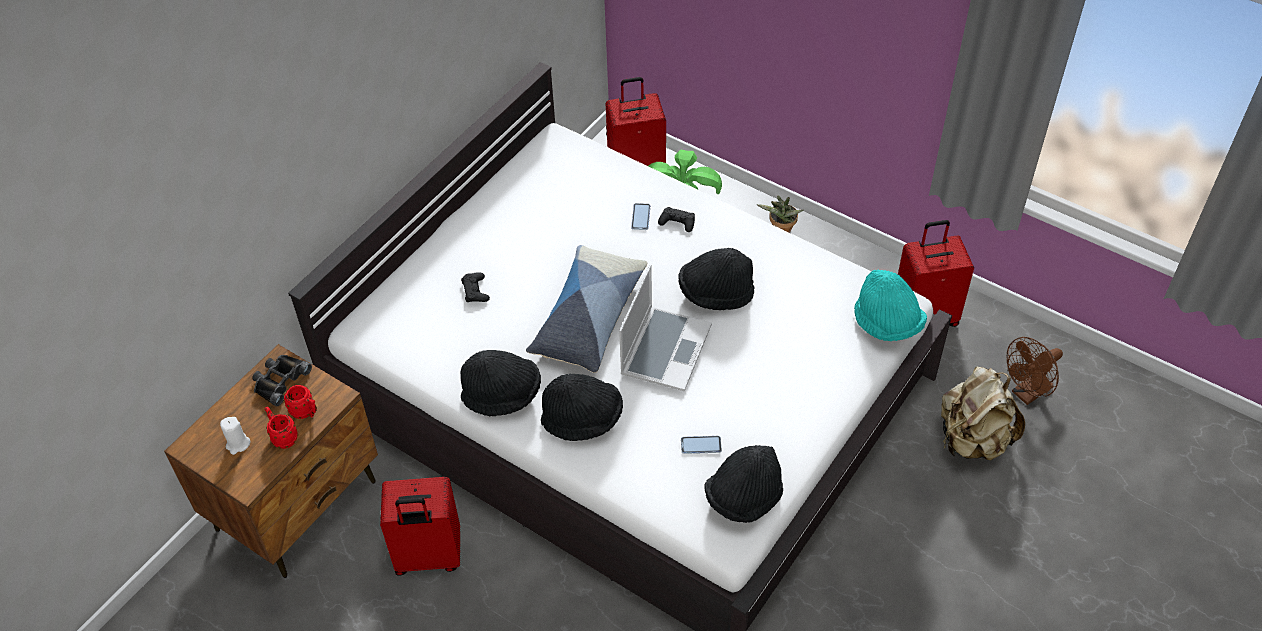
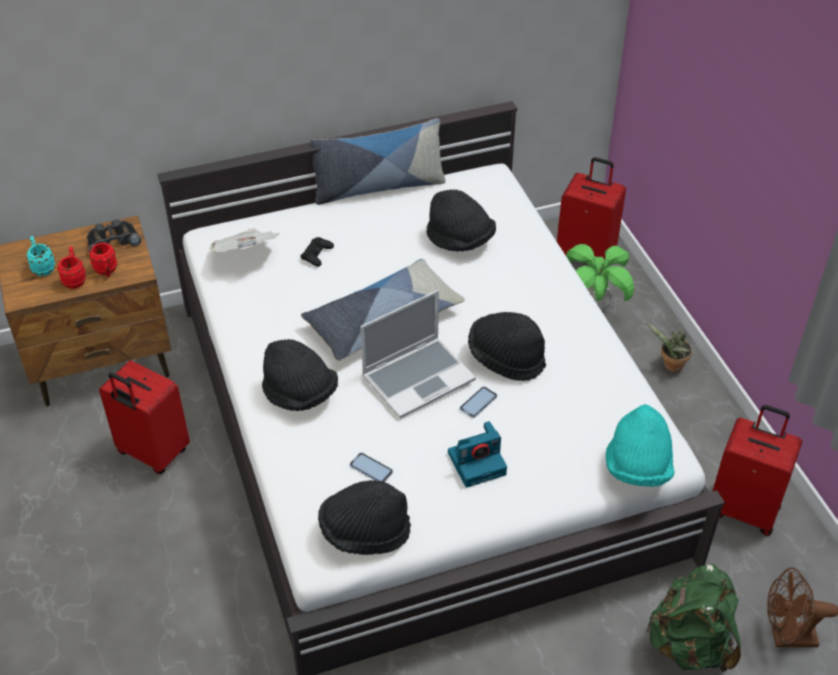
camera: 35 degrees right, 5 degrees down
white candle [220,417,250,455] -> turquoise mug [27,236,55,276]
black hat [461,350,541,416] -> black hat moved to [426,189,496,252]
phone [631,203,650,230] -> phone moved to [460,387,497,418]
black game controller [658,207,695,232] -> none
beige backpack [941,366,1025,461] -> green backpack [646,564,741,672]
none -> newspaper [210,228,279,252]
none -> pillow [309,118,446,205]
none -> camera [448,421,507,488]

